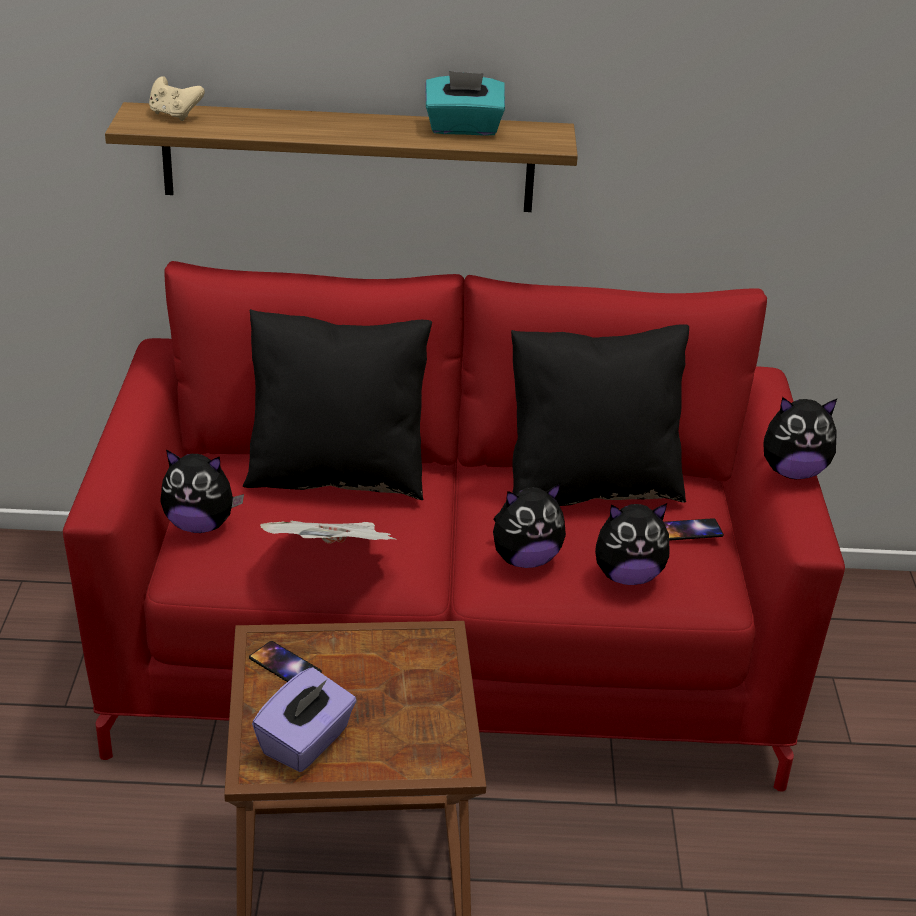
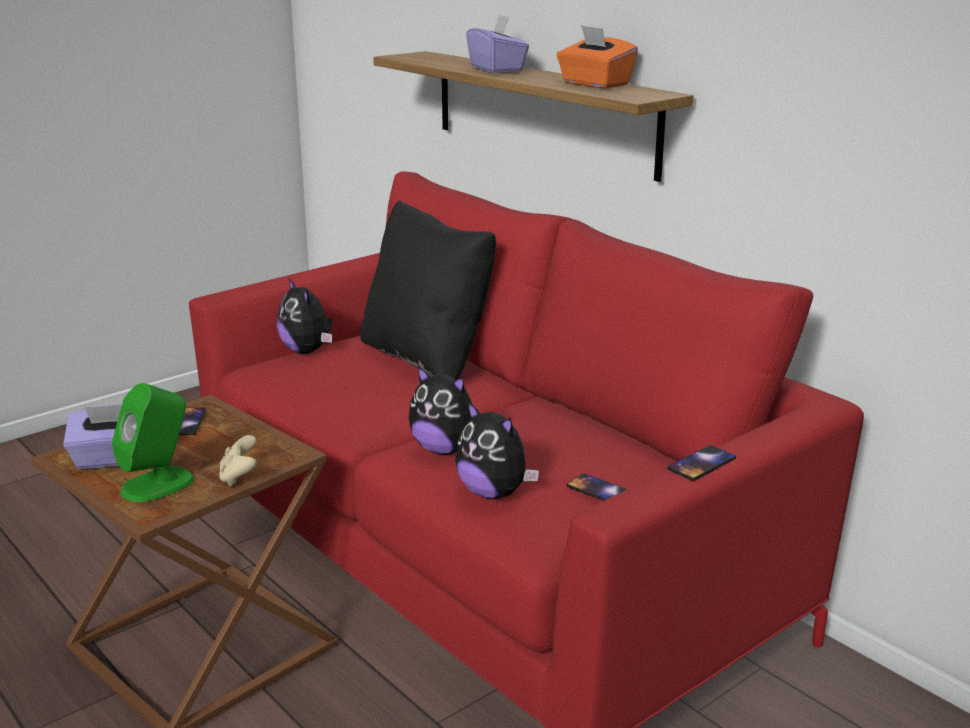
camera: 50 degrees right, 10 degrees down
beige game controller [149,76,205,121] -> beige game controller moved to [219,435,257,486]
newspaper [260,521,397,544] -> none
turquoise tissue box [426,71,505,136] -> orange tissue box [556,25,638,88]
black pillow [511,324,689,506] -> none
plush toy [763,397,837,479] -> phone [667,445,736,481]
none -> green speaker [112,383,194,502]
none -> purple tissue box [466,14,529,73]

